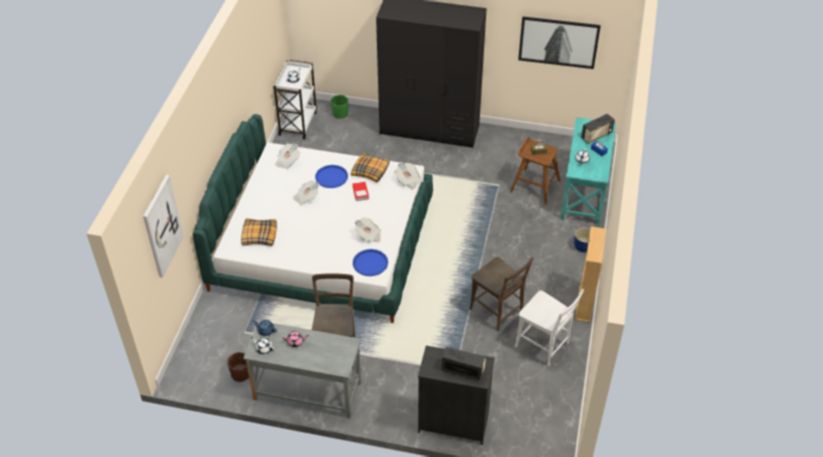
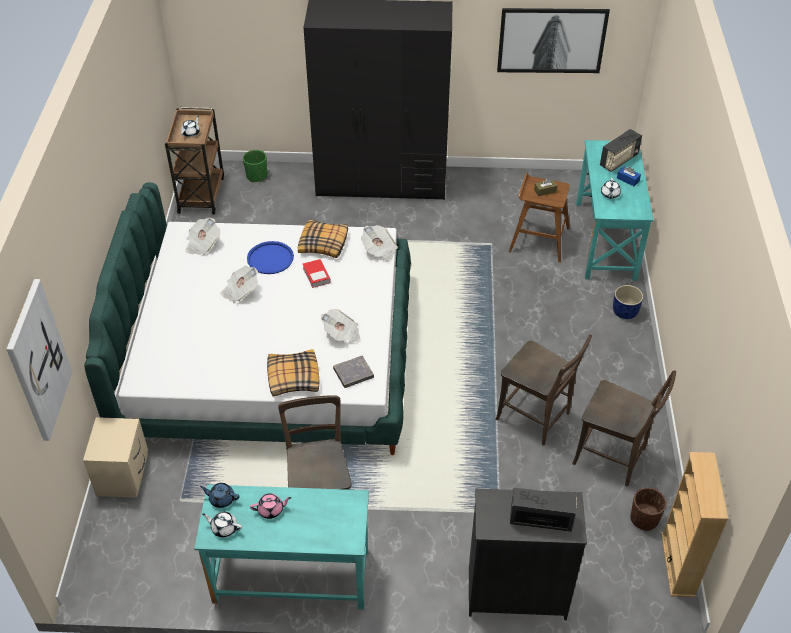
camera: 10 degrees left, 0 degrees up
brown planter [227,352,249,382] -> brown planter moved to [631,487,667,531]
pillow [241,218,277,246] -> pillow moved to [267,349,319,396]
grey desk [243,321,362,418] -> turquoise desk [194,485,369,609]
white cart [274,60,317,139] -> brown cart [165,107,224,215]
blue tray [353,249,388,276] -> grey book [333,356,374,388]
white chair [515,289,584,367] -> brown chair [572,370,676,486]
beige bookcase [575,226,606,322] -> beige bookcase moved to [661,452,728,597]
none -> beige nightstand [83,417,148,498]

